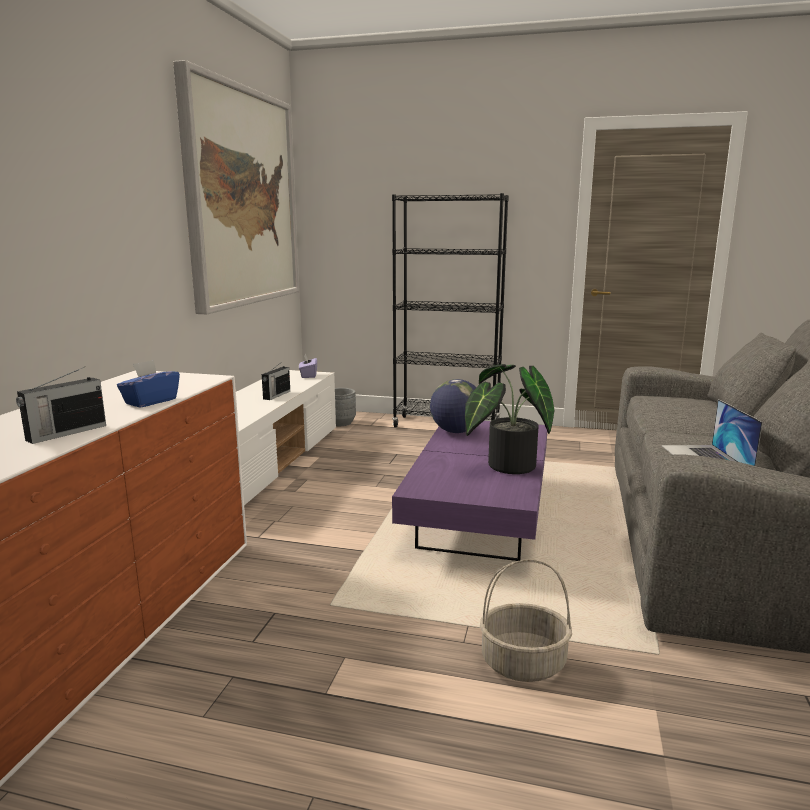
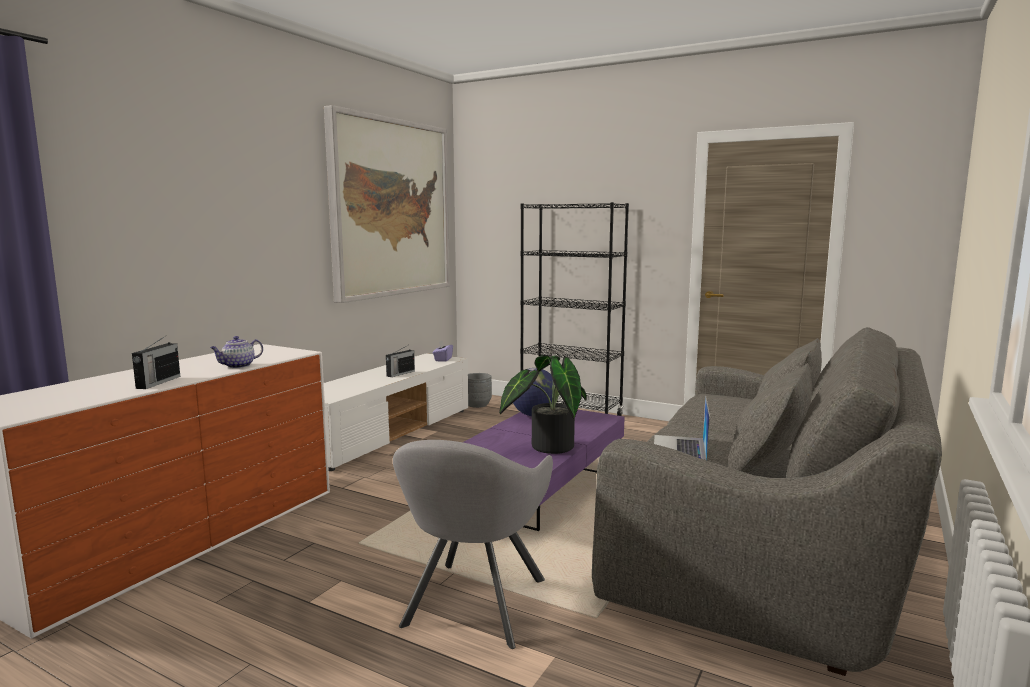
camera: 15 degrees right, 5 degrees down
radio [16,367,106,444] -> radio turned 45 degrees counterclockwise [132,335,180,389]
blue tissue box [117,360,180,408] -> teapot [210,336,263,368]
basket [480,559,572,682] -> grey armchair [393,440,553,649]

